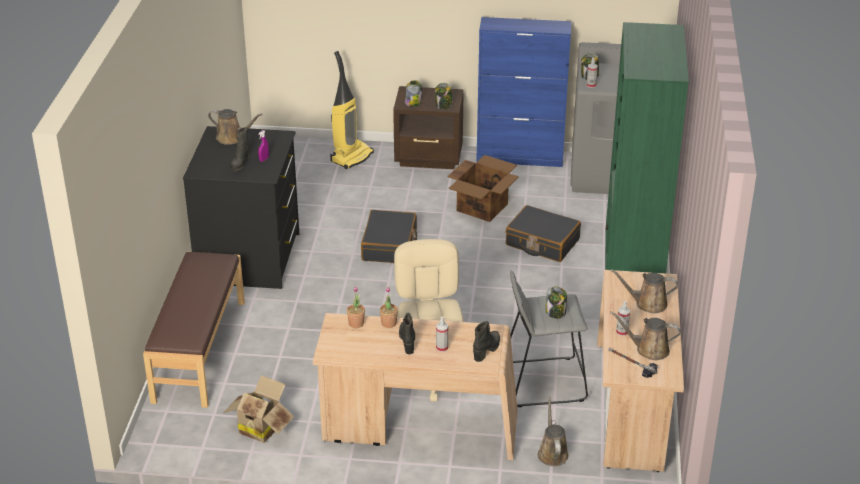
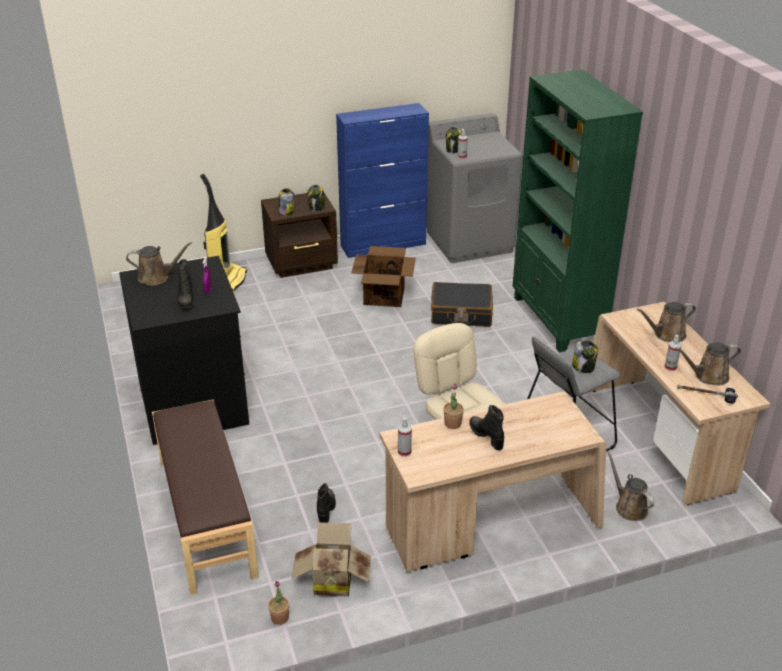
camera: 25 degrees left, 0 degrees up
potted plant [347,286,365,328] -> potted plant moved to [268,581,289,625]
black suitcase [361,210,417,263] -> none
spray bottle [436,317,448,352] -> spray bottle moved to [398,417,412,457]
black boot [473,321,500,362] -> black boot moved to [317,483,336,523]

